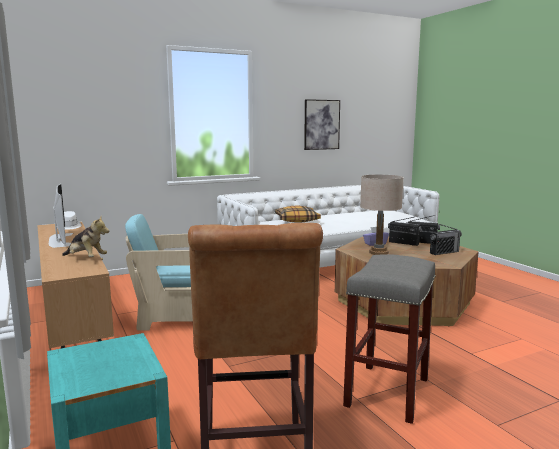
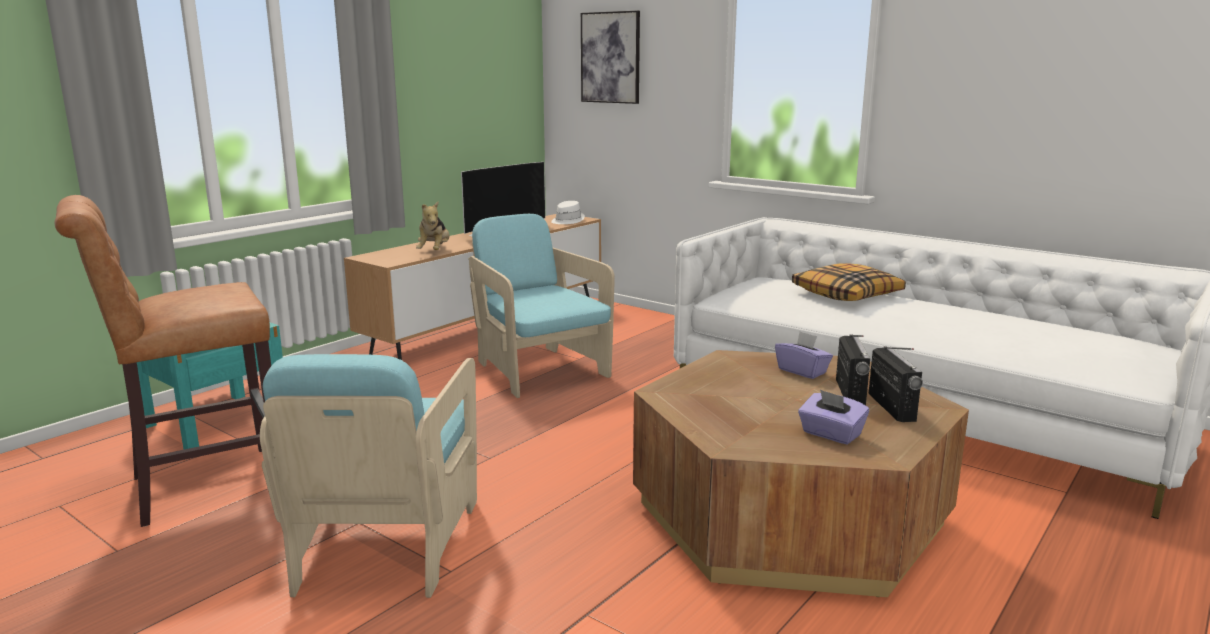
camera: 65 degrees right, 5 degrees up
picture [304,99,340,150] -> picture moved to [581,11,640,104]
grey stool [343,254,436,424] -> turquoise armchair [260,354,477,598]
beige table lamp [360,175,404,255] -> none
radio [430,223,462,255] -> purple tissue box [798,389,869,445]

